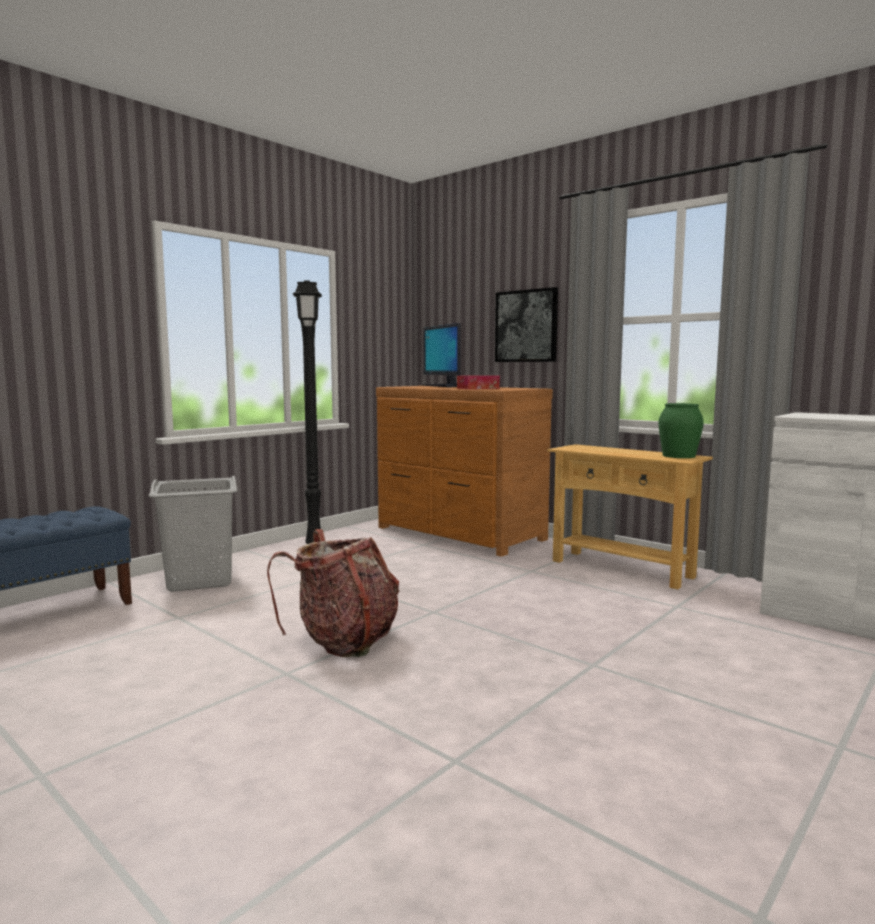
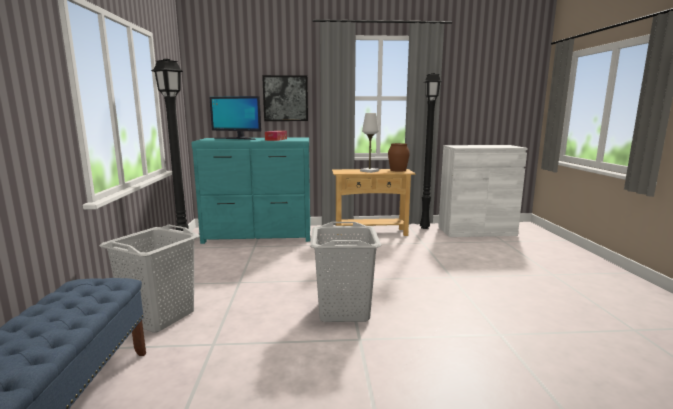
camera: 45 degrees left, 5 degrees up
backpack [267,529,400,657] -> grey laundry basket [310,222,381,322]
brown dresser [376,386,553,557] -> turquoise dresser [191,138,310,244]
green vase [659,403,704,458] -> brown vase [388,143,410,172]
none -> white table lamp [360,113,379,173]
none -> black floor lamp [420,73,442,229]

